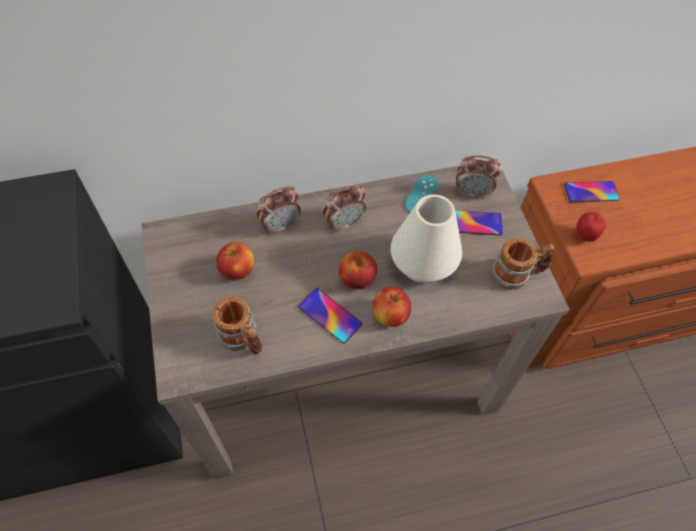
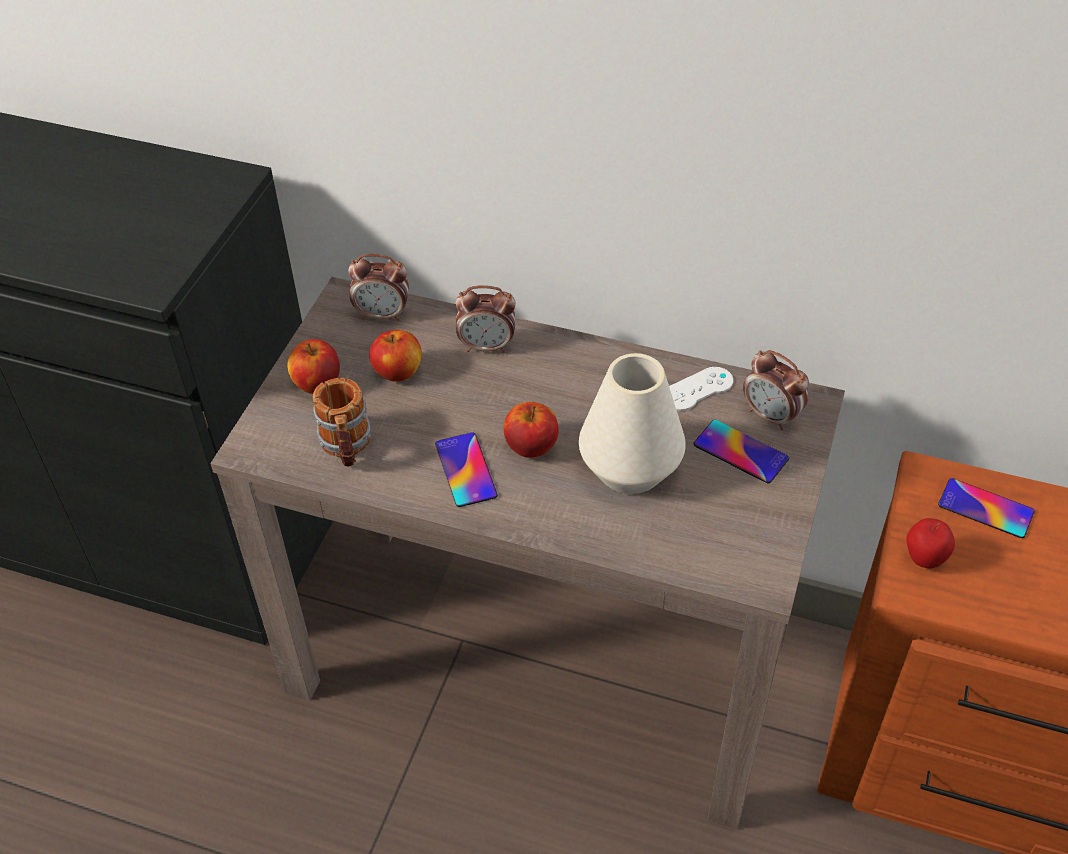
camera: 35 degrees right, 10 degrees down
alarm clock [323,185,366,233] -> alarm clock moved to [348,254,409,321]
apple [373,287,411,327] -> apple moved to [287,339,340,394]
turquoise game controller [405,175,439,212] -> white game controller [669,367,733,411]
mug [492,238,554,290] -> none

